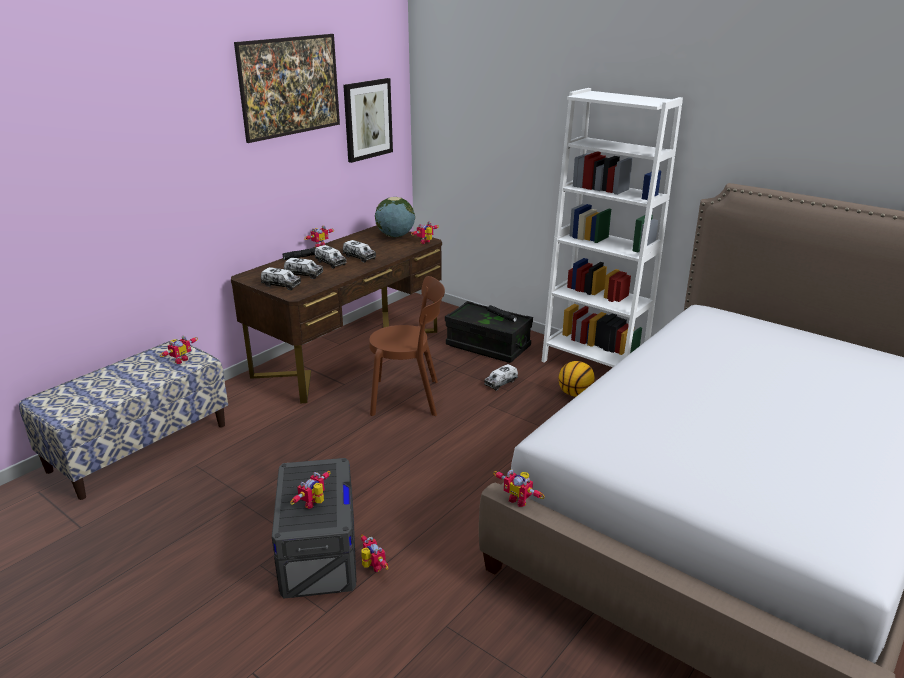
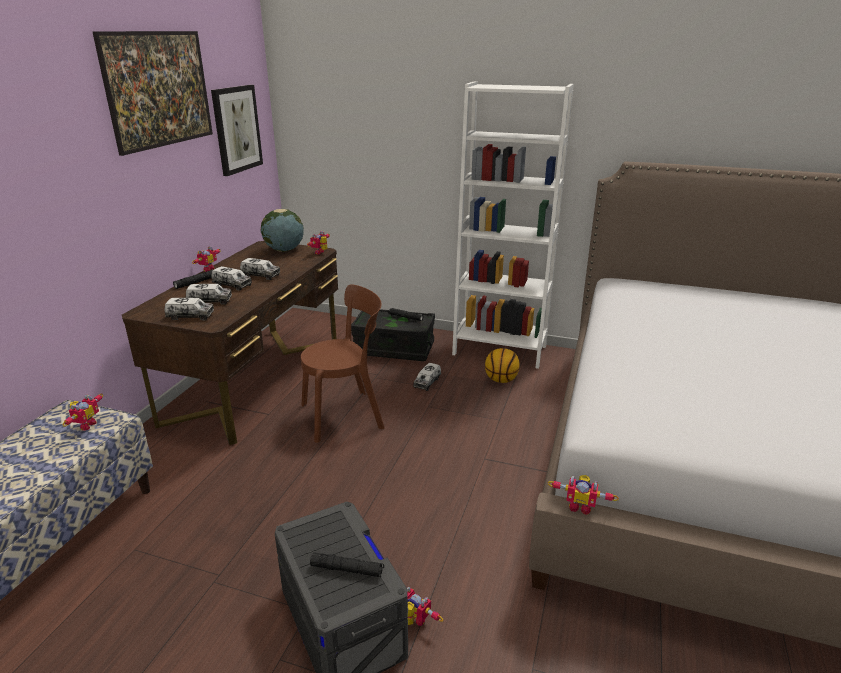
camera: 20 degrees left, 0 degrees up
toy robot [290,471,331,509] -> black flashlight [310,552,384,577]

